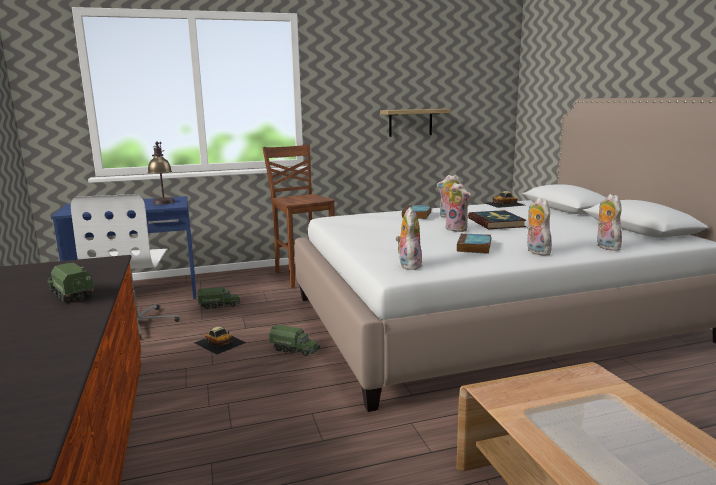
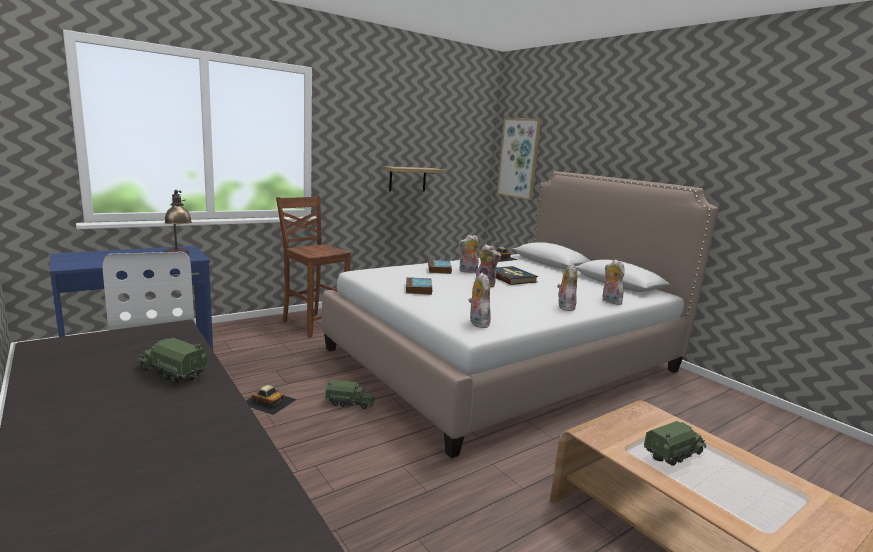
camera: 20 degrees left, 0 degrees up
toy truck [198,287,240,309] -> toy truck moved to [643,421,707,466]
book [457,233,491,254] -> book moved to [406,277,433,295]
plush toy [527,198,552,255] -> plush toy turned 45 degrees clockwise [557,263,577,311]
none -> picture [497,118,541,200]

